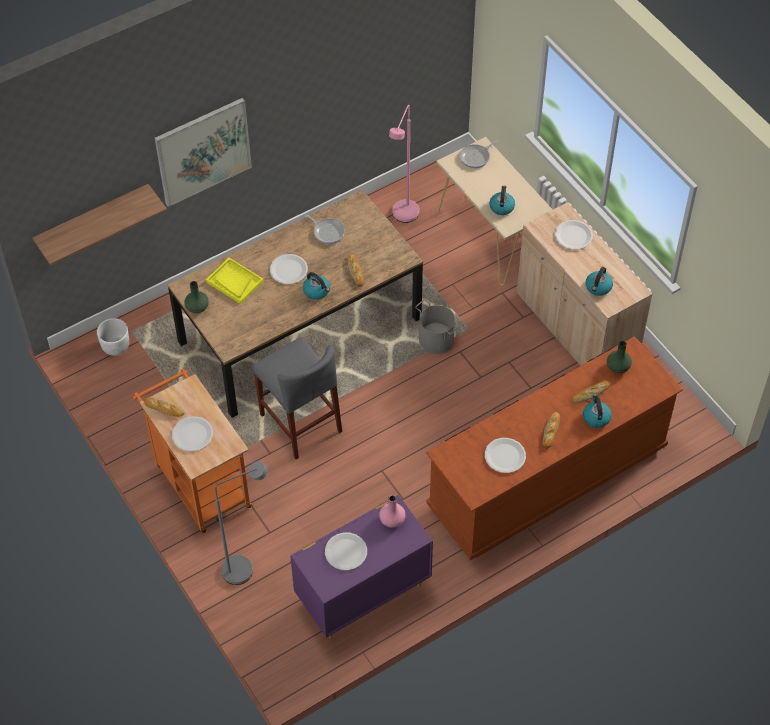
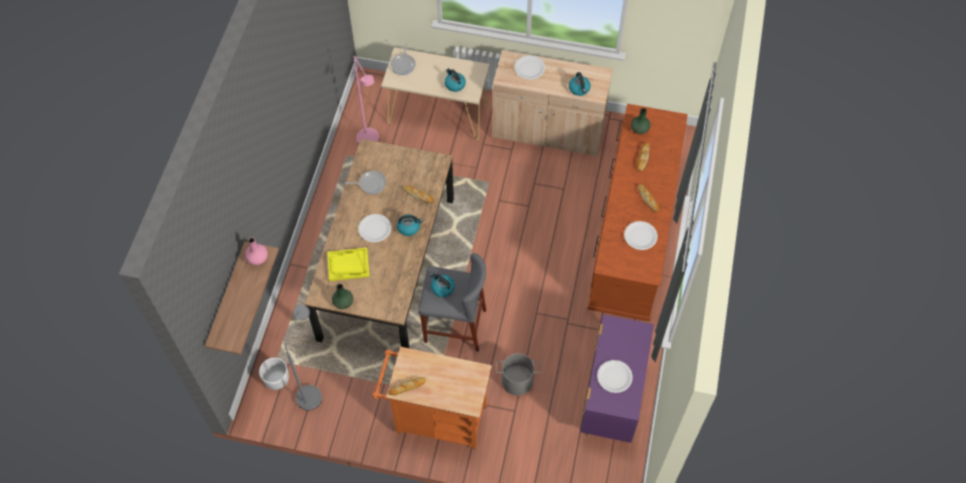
camera: 45 degrees left, 5 degrees up
picture [155,98,252,207] -> none
white plate [172,416,213,451] -> none
grey floor lamp [215,461,268,585] -> grey floor lamp moved to [284,305,322,410]
pink vase [379,495,405,528] -> pink vase moved to [245,237,268,265]
grey bucket [415,299,460,354] -> grey bucket moved to [496,354,541,396]
kettle [583,394,612,428] -> kettle moved to [430,273,455,297]

